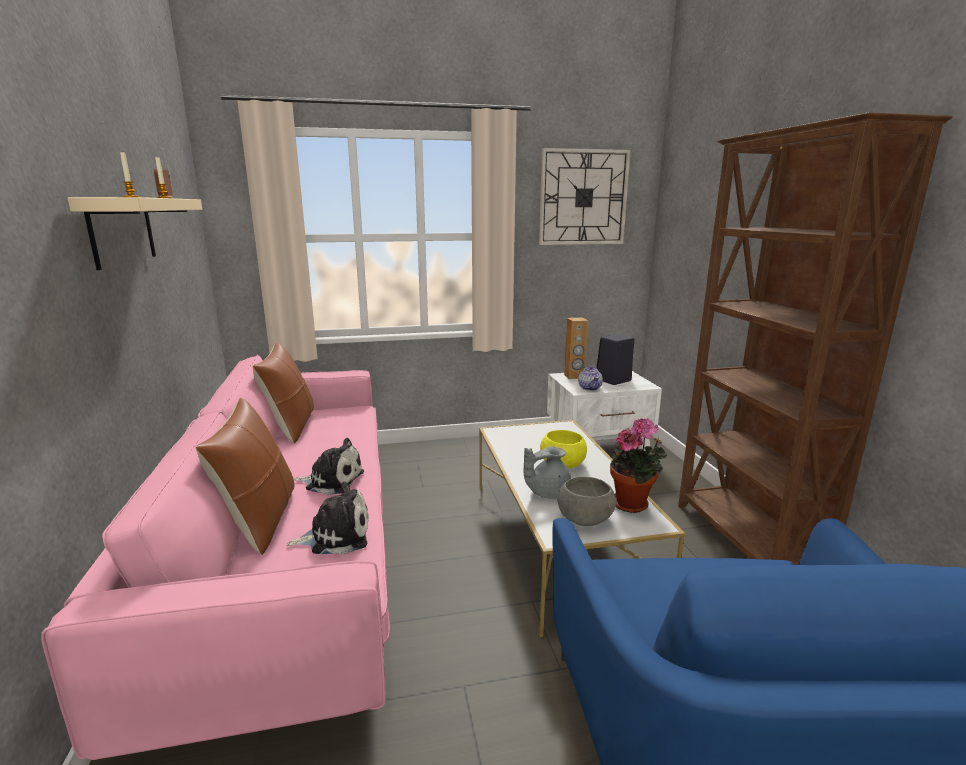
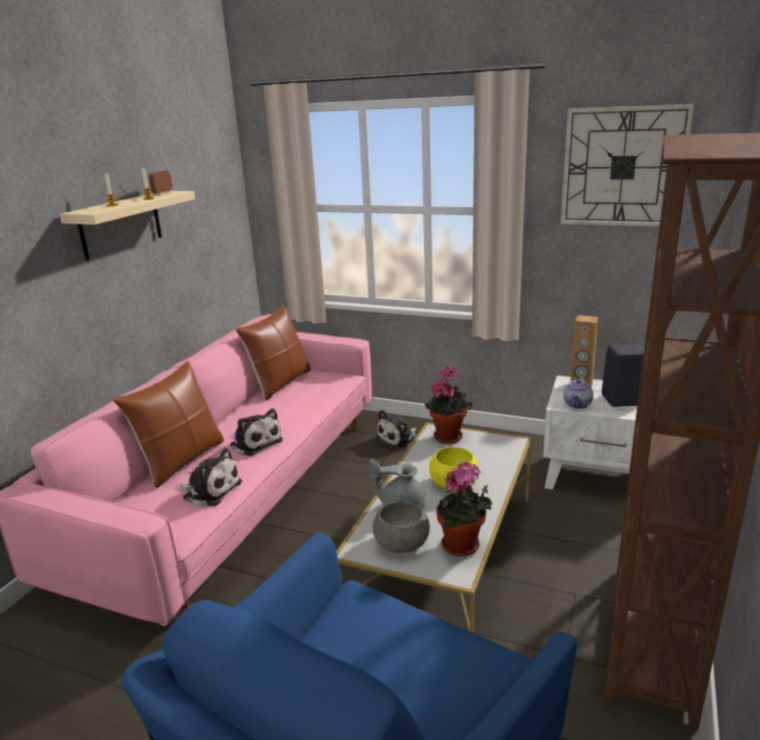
camera: 35 degrees right, 5 degrees up
none -> plush toy [375,410,416,449]
none -> potted plant [425,365,472,444]

